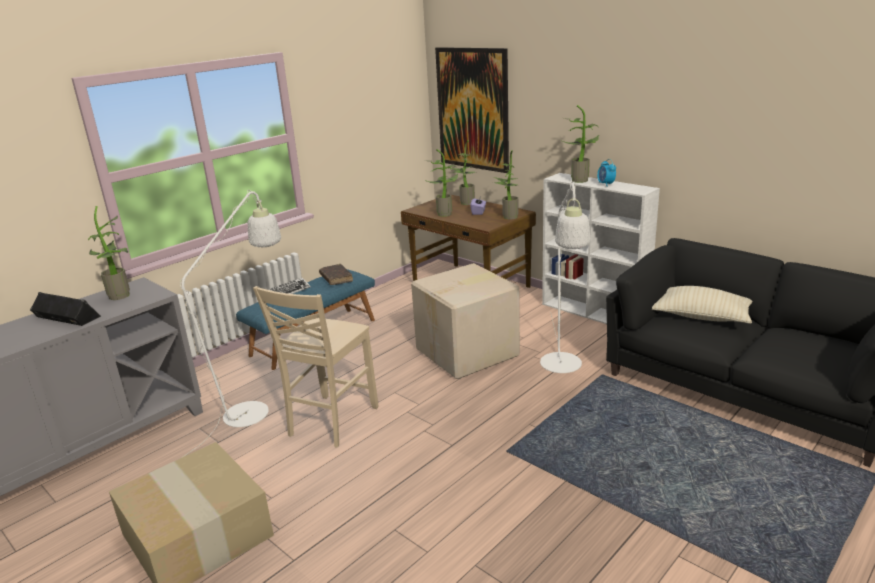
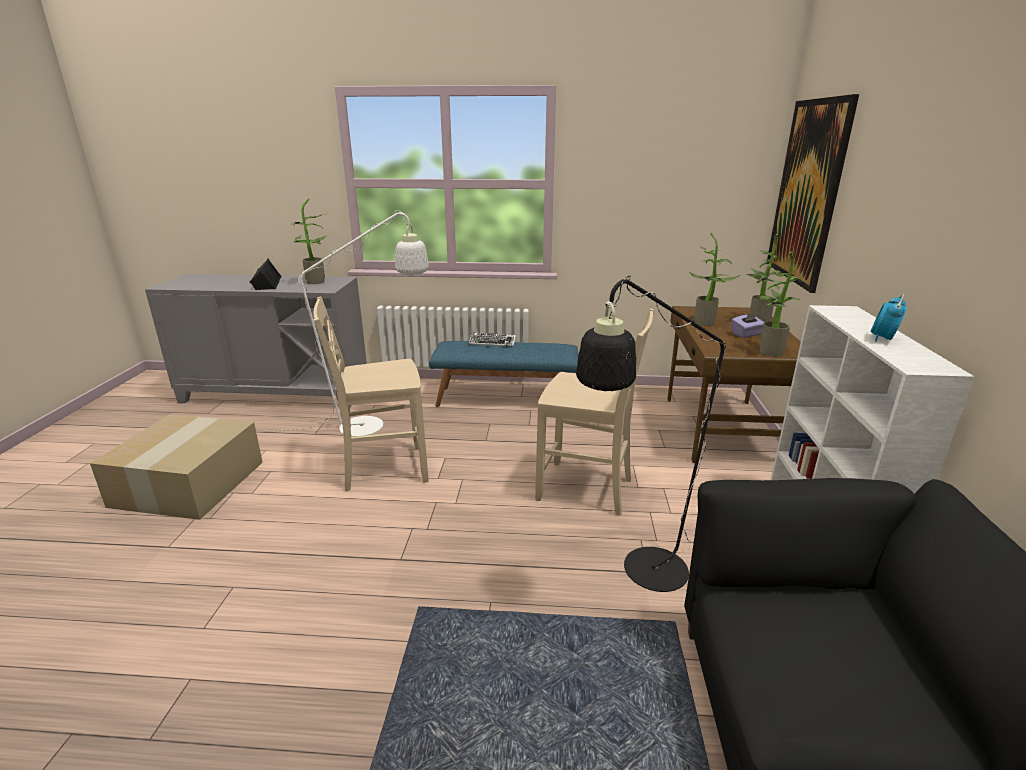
camera: 50 degrees right, 0 degrees up
brown book [319,264,353,285] -> none
cardboard box [411,263,520,379] -> beige chair [535,309,654,516]
white floor lamp [540,181,590,373] -> black floor lamp [576,276,726,592]
potted plant [562,105,599,183] -> none
beige pillow [652,286,752,324] -> none

